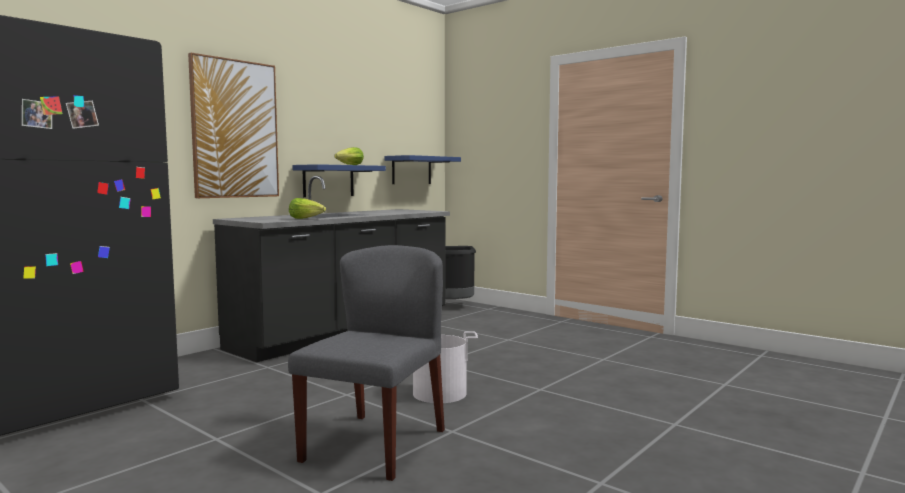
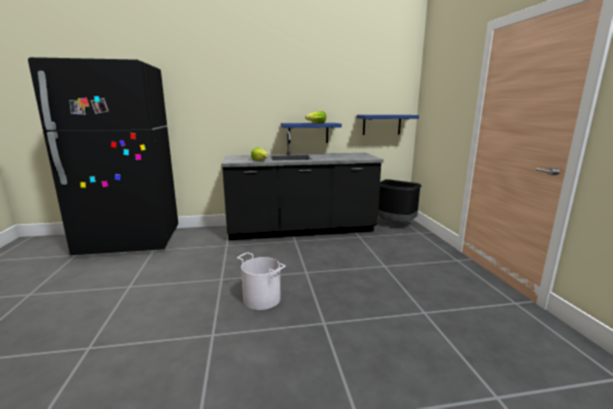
camera: 40 degrees right, 10 degrees up
picture [188,53,279,198] -> none
grey chair [288,245,445,481] -> none

